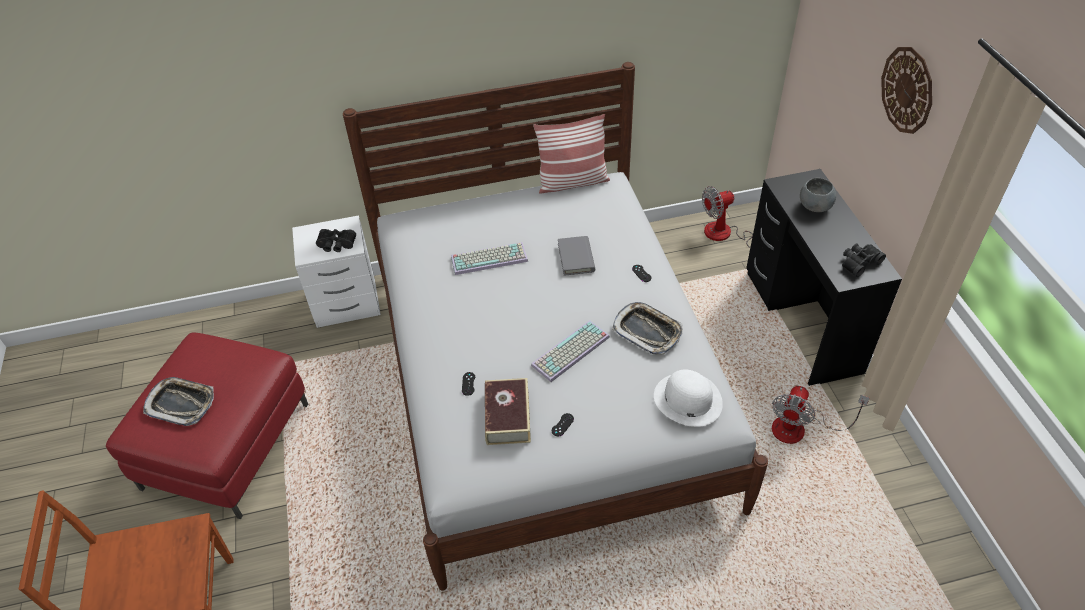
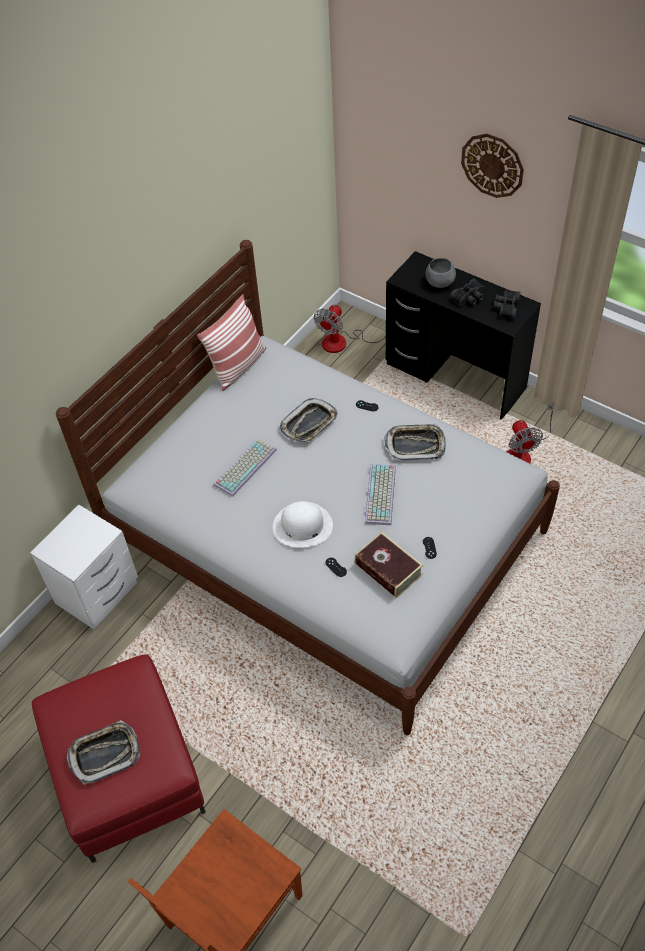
camera: 40 degrees left, 5 degrees up
black binoculars [316,229,356,252] -> black binoculars moved to [450,279,486,306]
grey book [558,236,595,276] -> tray [280,398,338,442]
white hat [654,369,723,427] -> white hat moved to [273,501,333,547]

